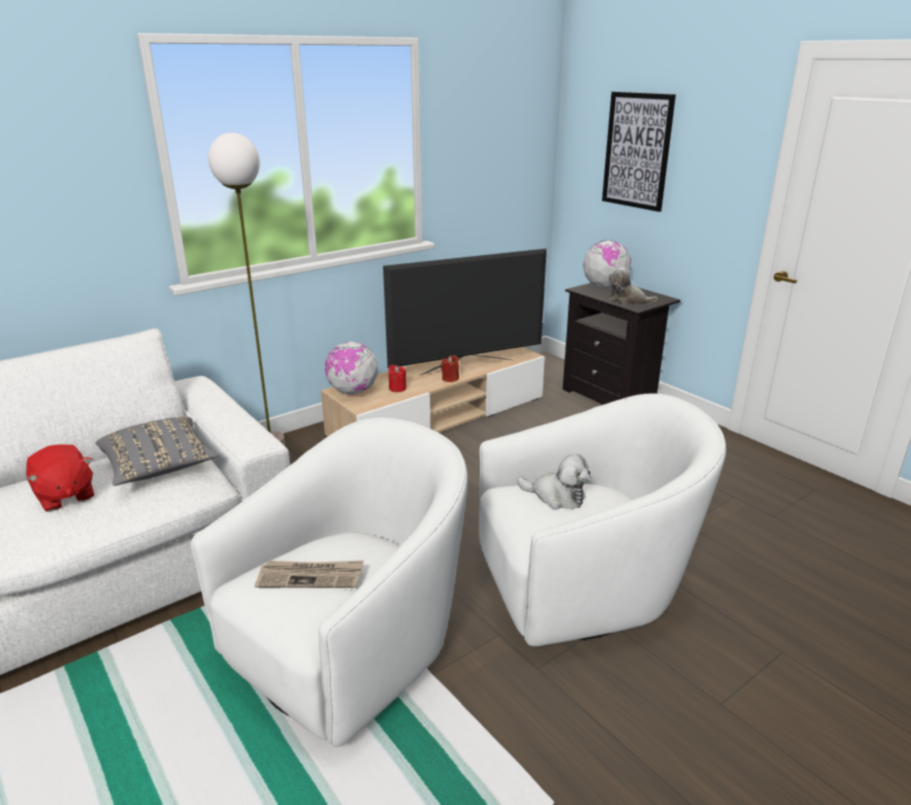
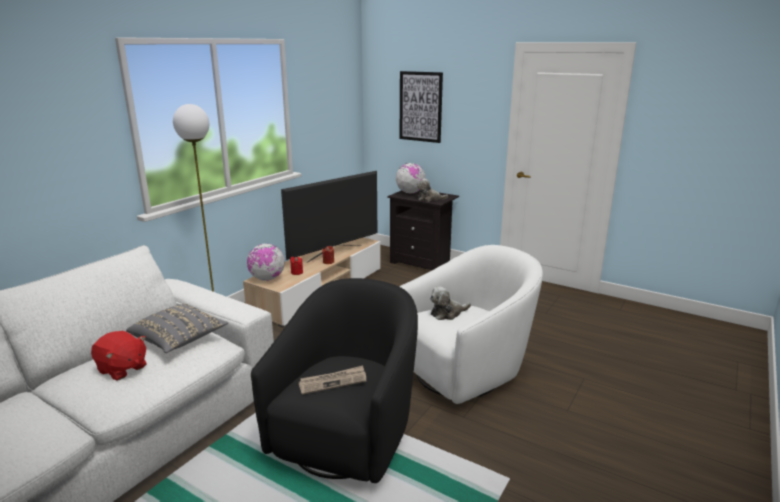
camera: 20 degrees left, 5 degrees down
white armchair [191,418,468,747] -> black armchair [251,278,418,483]
plush toy [517,454,591,510] -> plush toy turned 150 degrees clockwise [430,287,471,320]

